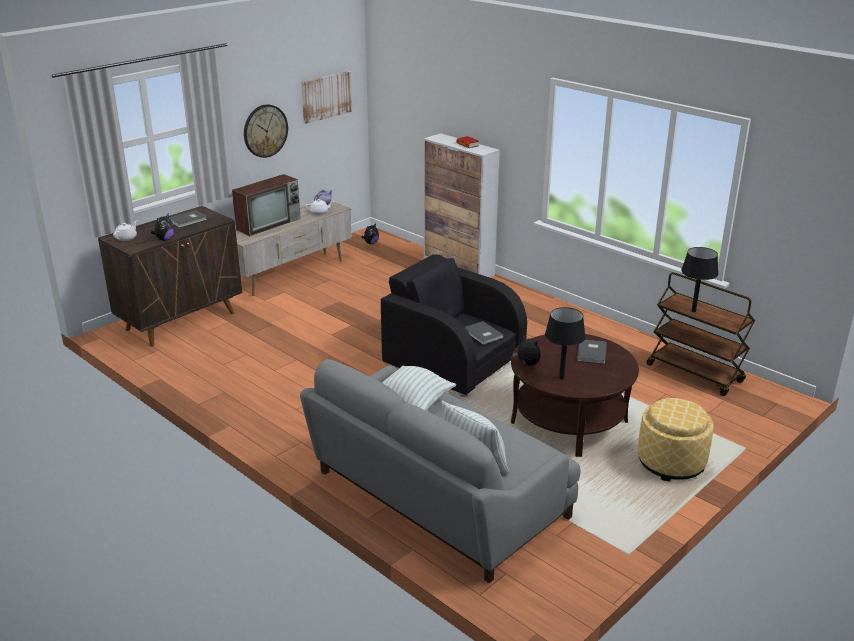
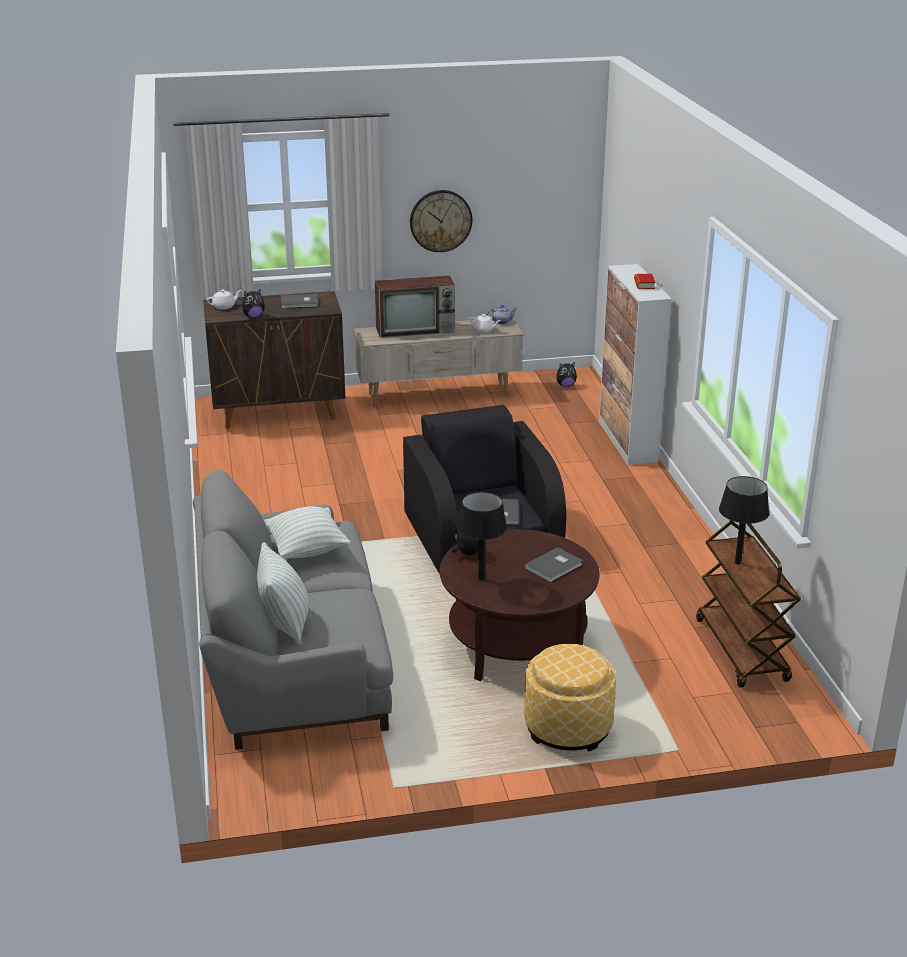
camera: 35 degrees right, 0 degrees up
picture [301,71,352,124] -> none

